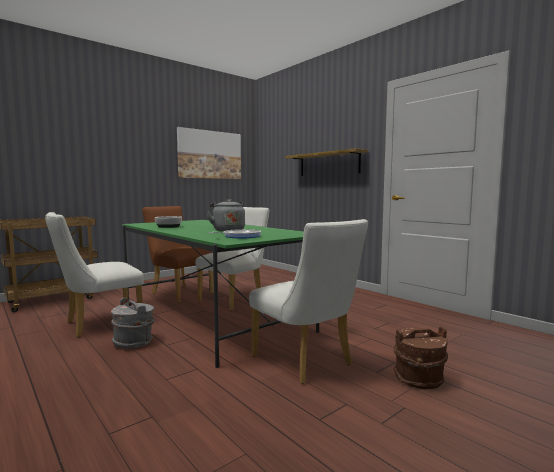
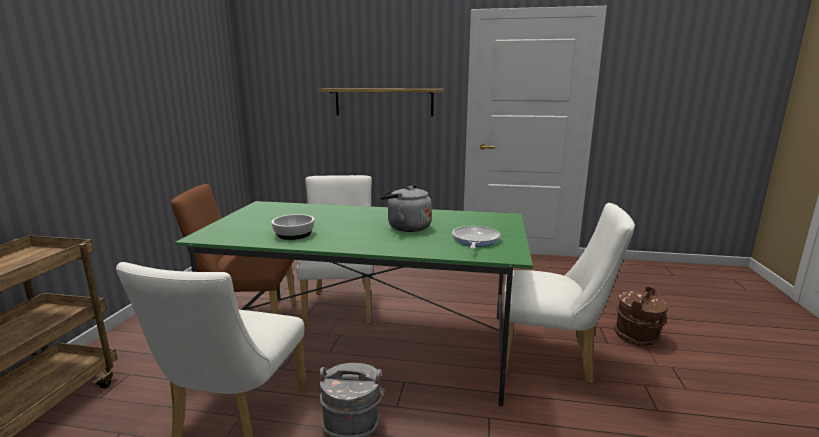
camera: 40 degrees left, 10 degrees up
picture [177,127,241,179] -> none

